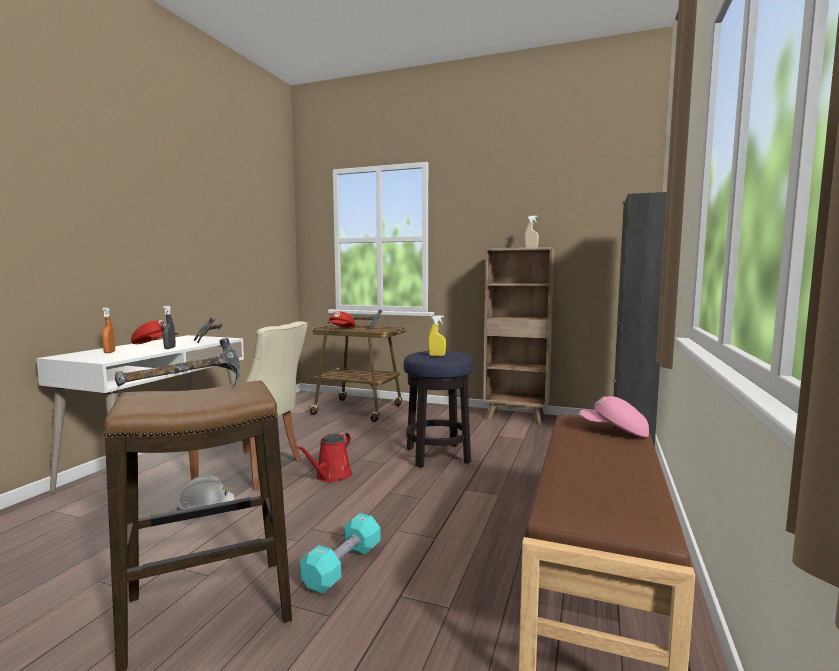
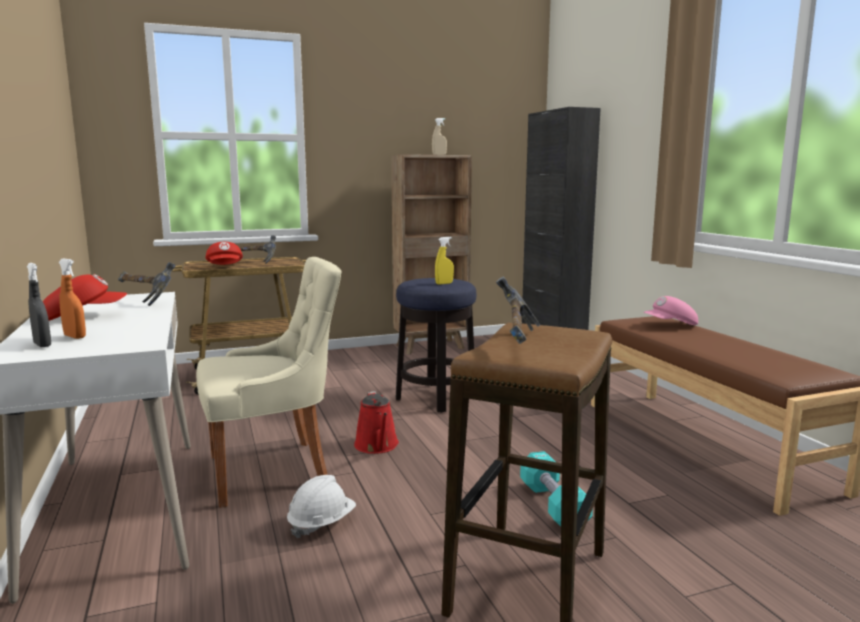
camera: 40 degrees left, 5 degrees up
grey spray bottle [163,306,176,349] -> grey spray bottle moved to [27,263,51,347]

